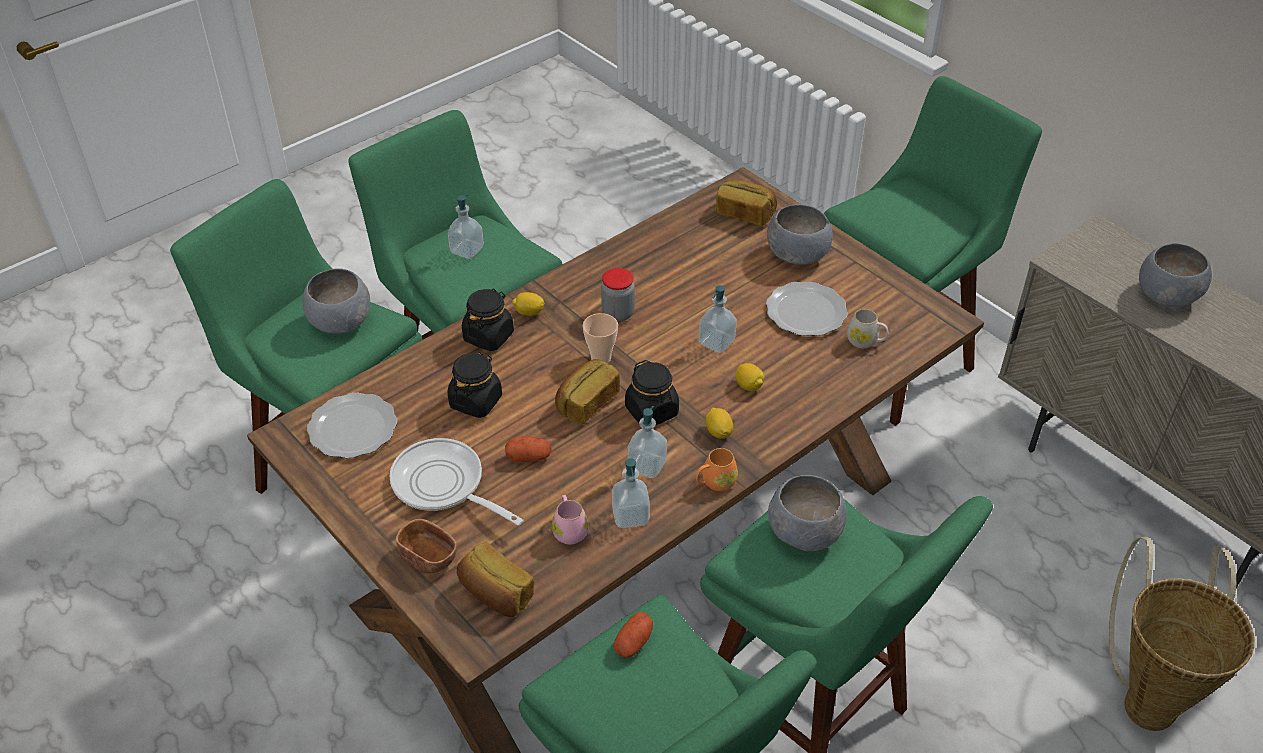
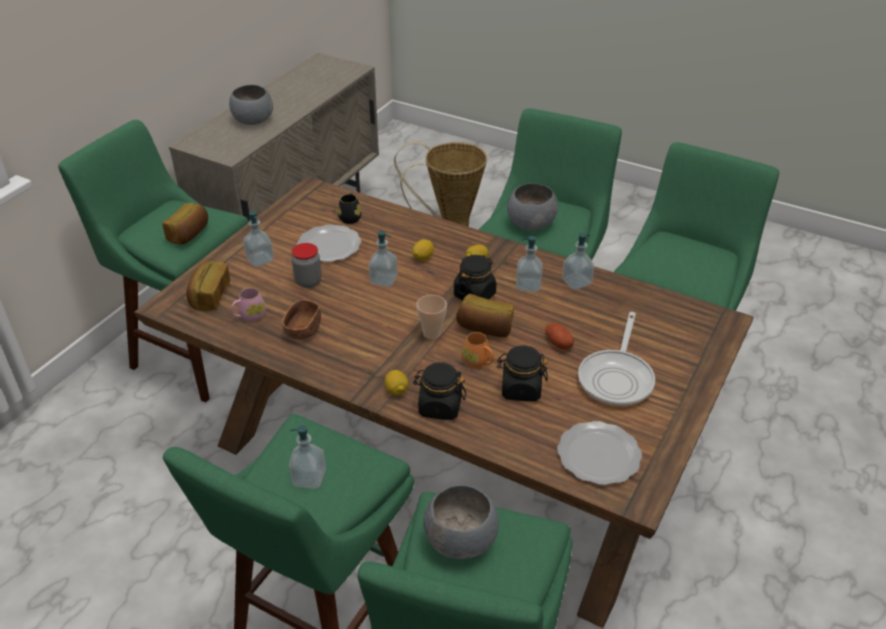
camera: 110 degrees left, 5 degrees down
brown bowl [396,519,457,574] -> brown bowl moved to [282,300,321,340]
bread [457,542,534,617] -> bread moved to [162,203,208,245]
pink mug [552,495,589,545] -> pink mug moved to [231,288,266,321]
jar [601,268,635,322] -> jar moved to [291,243,322,288]
potato [614,612,653,658] -> none
orange mug [696,448,738,491] -> orange mug moved to [462,332,494,368]
grey bowl [767,204,833,265] -> soap dispenser [243,211,274,267]
white mug [847,309,889,348] -> black mug [338,193,361,224]

